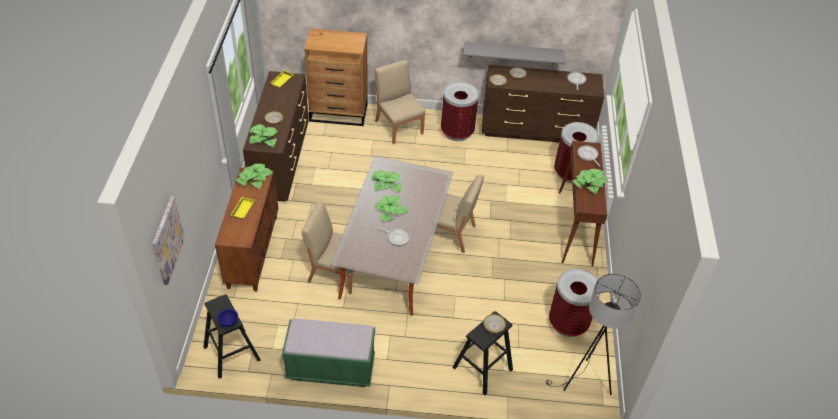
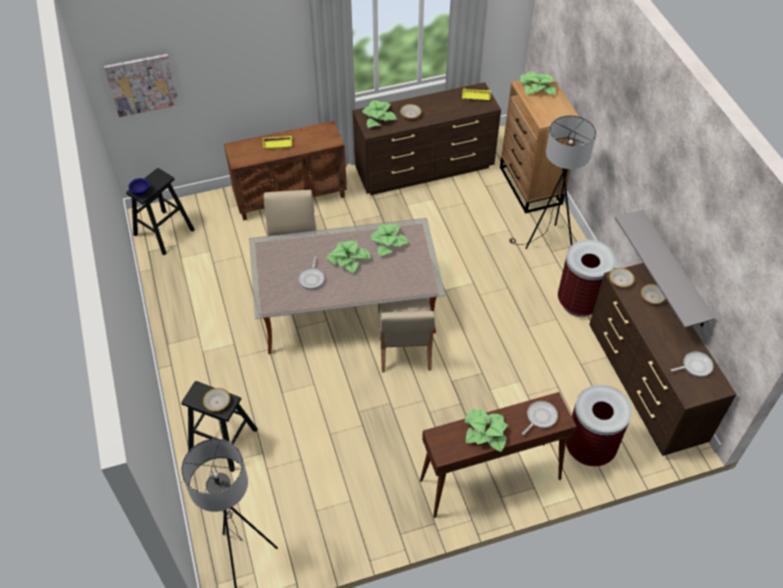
camera: 70 degrees right, 5 degrees up
potted plant [236,163,273,189] -> potted plant moved to [520,71,556,95]
green bench [282,319,375,387] -> none
beige chair [375,60,425,144] -> black floor lamp [509,115,596,249]
trash can [549,269,600,337] -> none

